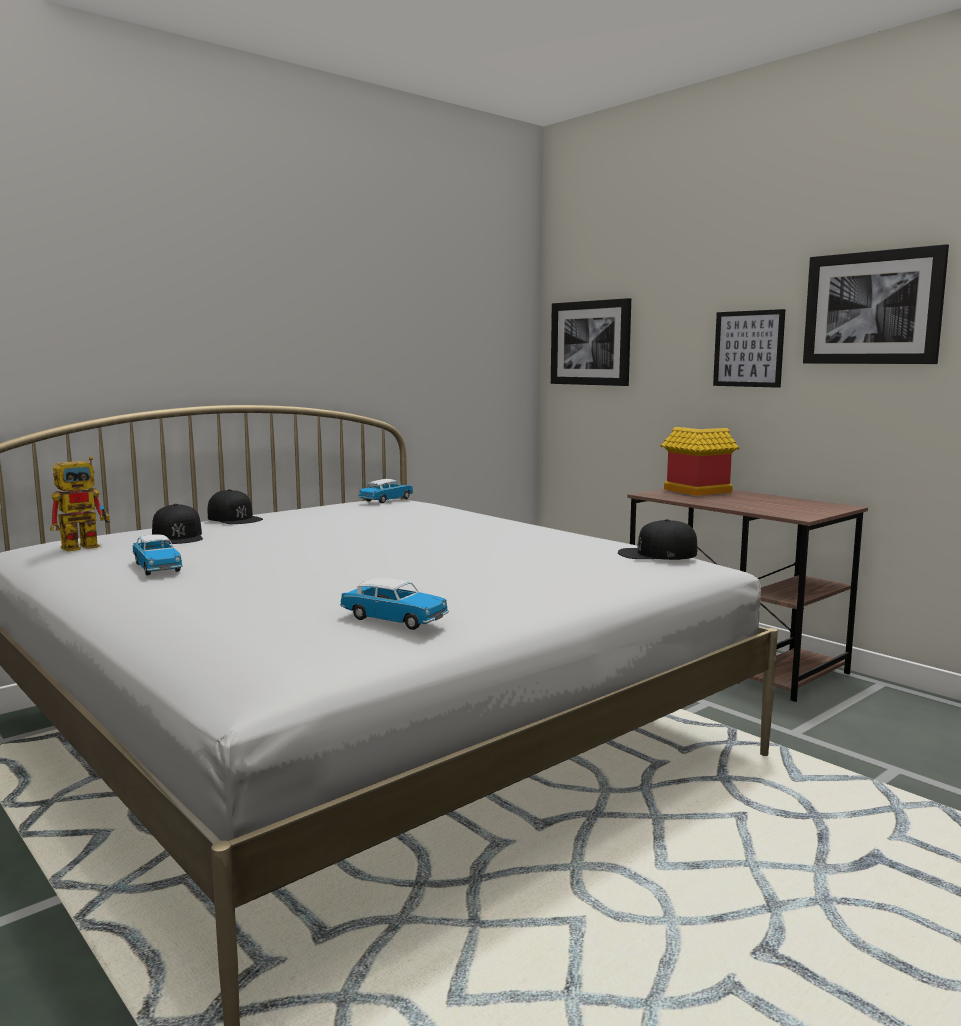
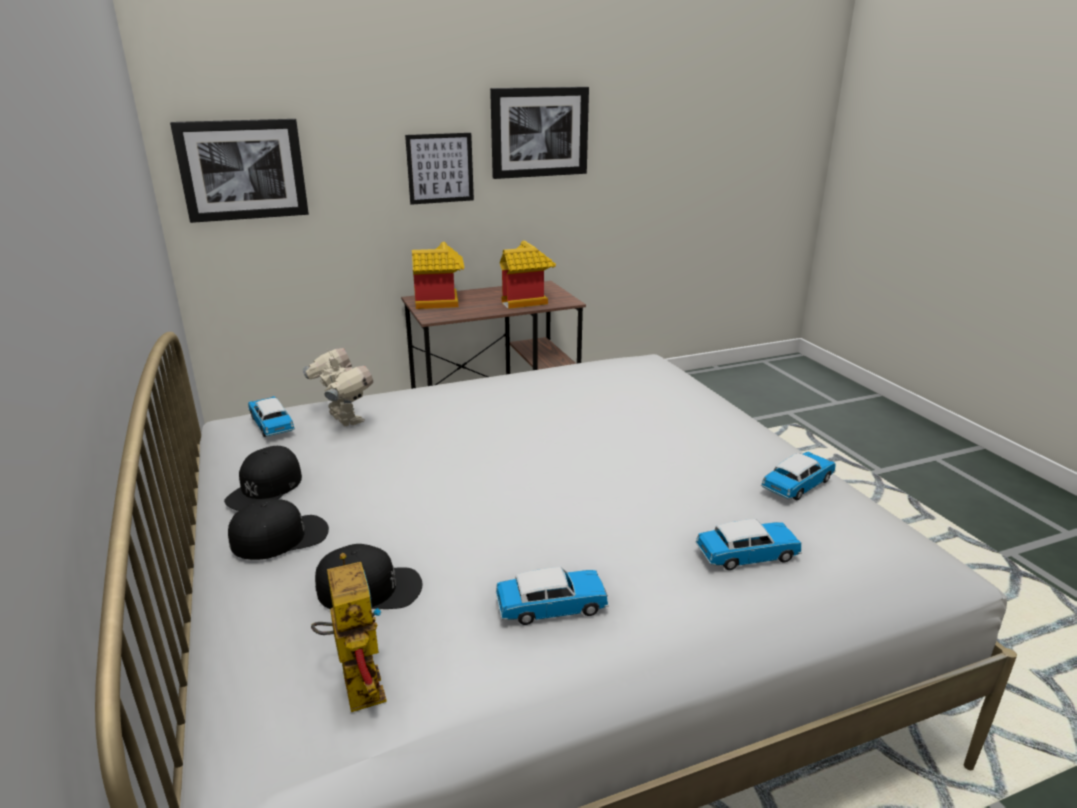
camera: 70 degrees left, 15 degrees up
black cap [618,519,698,560] -> black cap moved to [224,446,302,511]
none -> toy robot [303,348,373,427]
none -> toy house [500,241,556,309]
none -> toy car [696,519,802,570]

